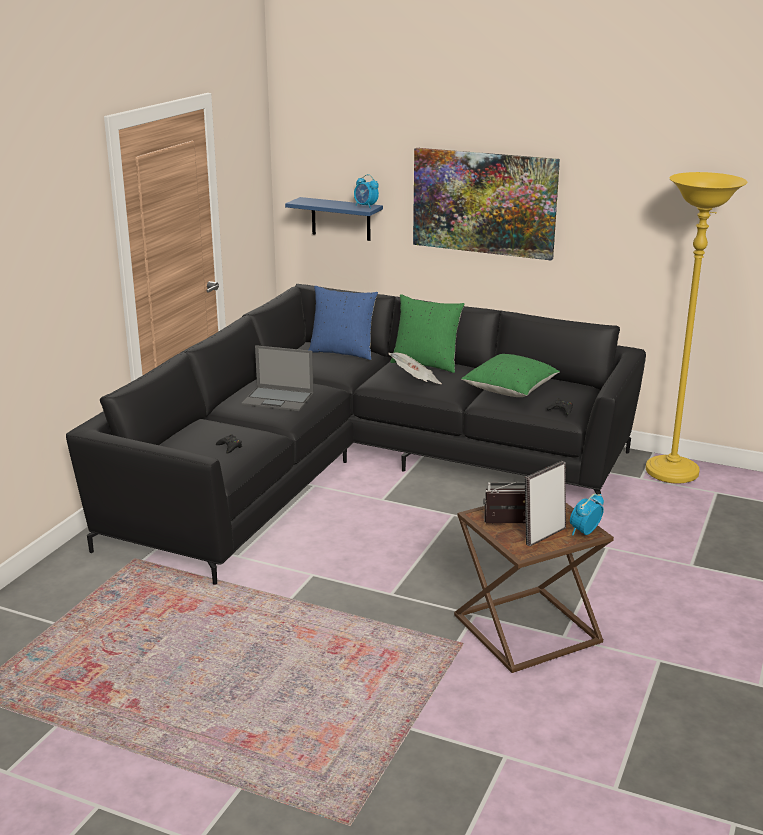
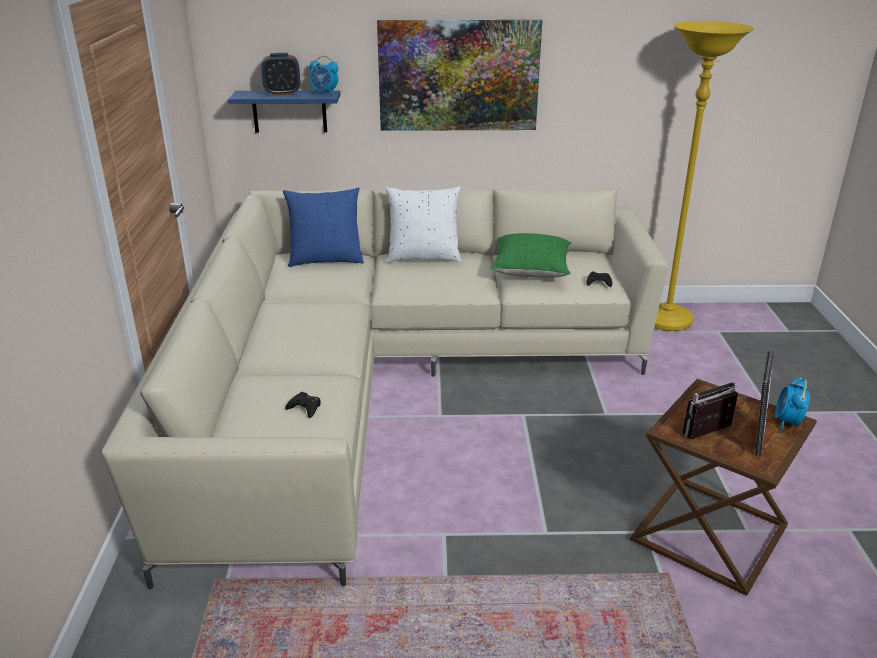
camera: 25 degrees left, 5 degrees up
black sofa [66,284,646,585] -> beige sofa [102,188,668,589]
laptop [241,345,314,411] -> none
newspaper [388,352,442,384] -> none
green pillow [390,294,465,373] -> white pillow [385,186,461,263]
none -> alarm clock [262,53,301,96]

